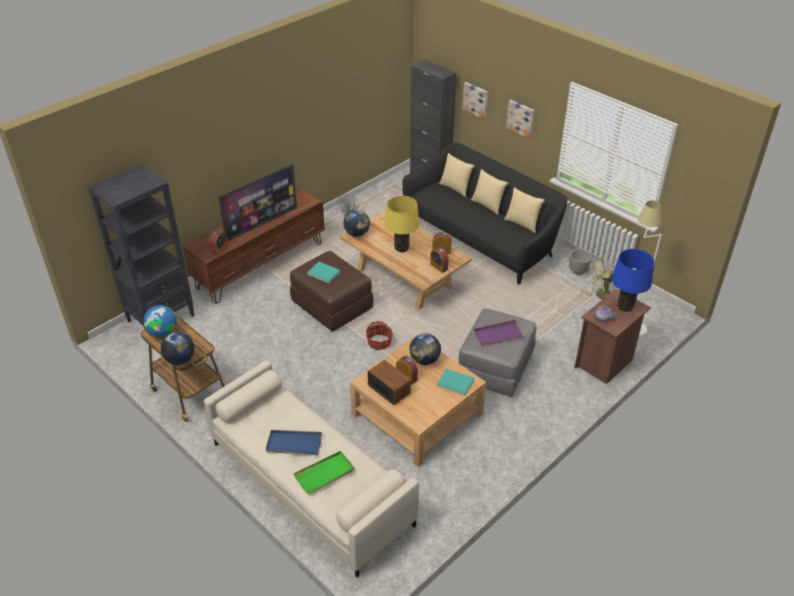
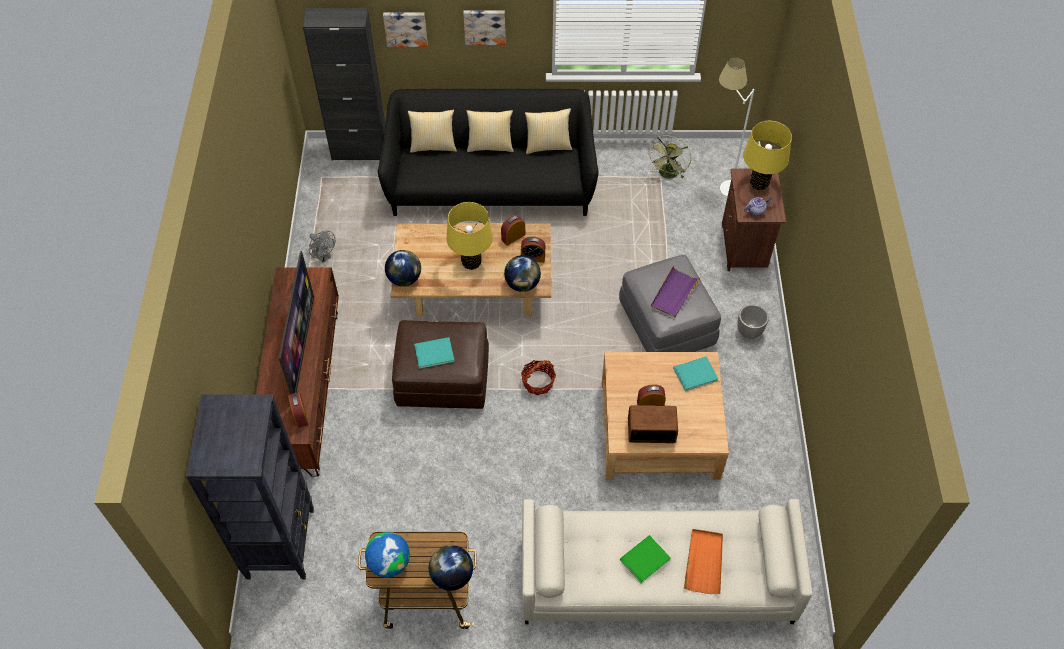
camera: 45 degrees left, 15 degrees up
blue tray [266,430,322,455] -> green book [620,535,671,583]
green tray [294,451,354,495] -> orange tray [684,529,723,594]
globe [410,333,441,365] -> globe moved to [504,255,541,292]
planter [569,249,592,275] -> planter moved to [737,304,769,339]
blue table lamp [612,249,654,312] -> yellow table lamp [743,121,792,191]

